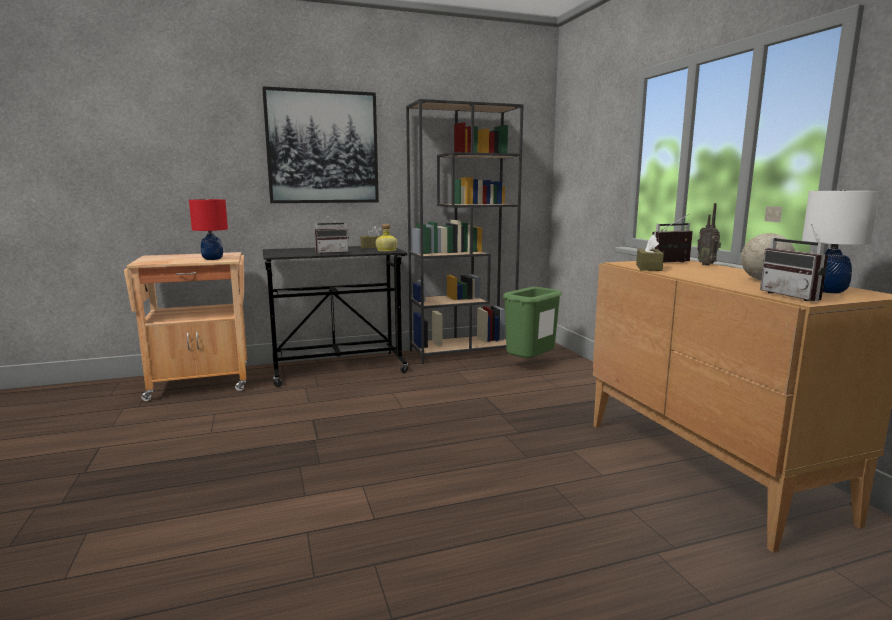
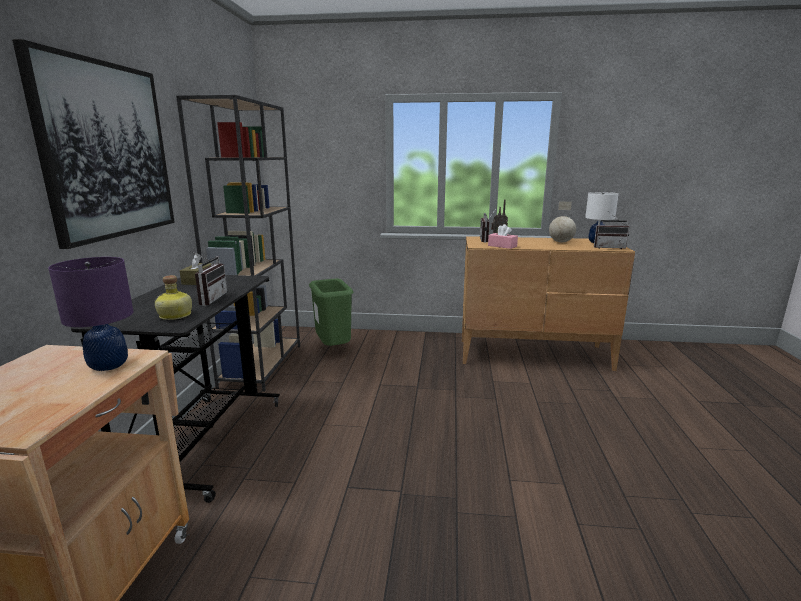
camera: 65 degrees left, 5 degrees up
red table lamp [189,199,228,260] -> purple table lamp [48,257,134,371]
bottle [376,224,397,252] -> bottle moved to [154,275,192,320]
brown tissue box [636,235,664,271] -> pink tissue box [488,224,518,249]

